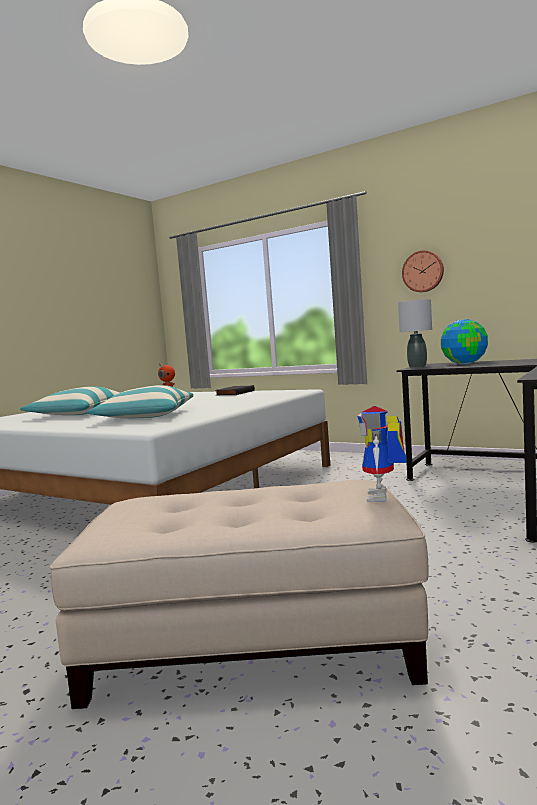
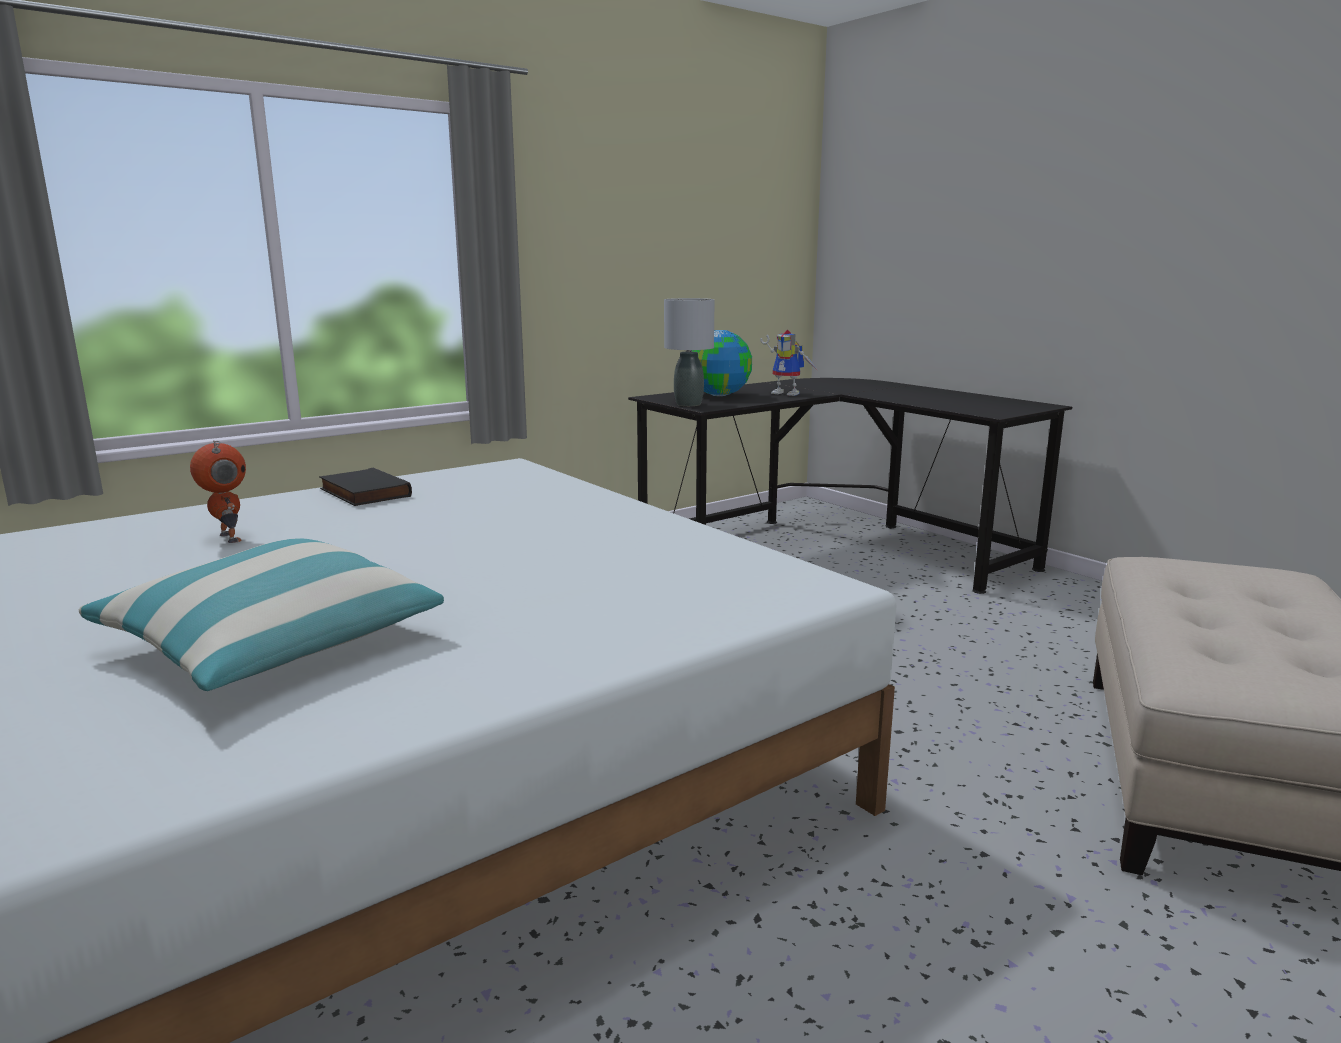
camera: 70 degrees left, 10 degrees up
pillow [87,385,194,418] -> none
toy robot [357,406,407,502] -> toy robot moved to [760,330,818,396]
wall clock [402,250,444,292] -> none

